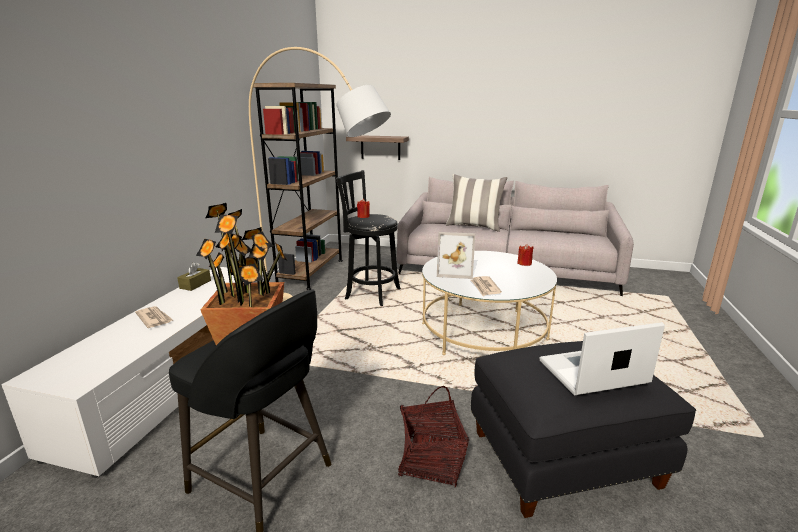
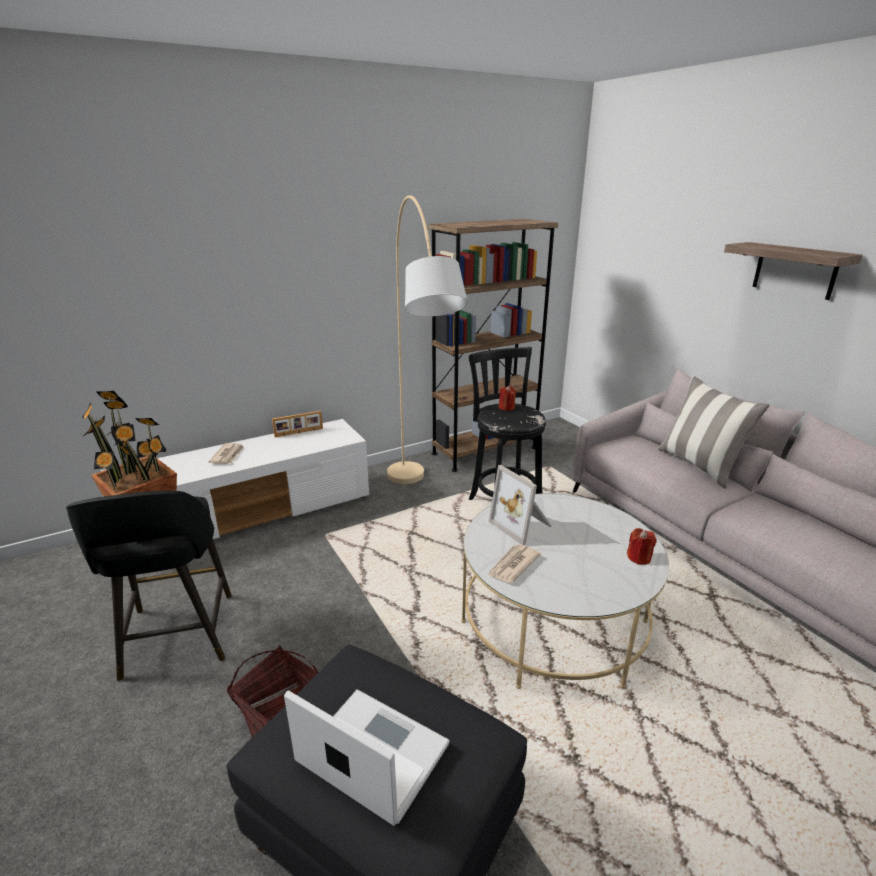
camera: 45 degrees right, 5 degrees up
brown tissue box [177,262,211,291] -> picture frame [272,411,323,437]
shelf [346,135,409,160] -> shelf moved to [724,242,863,300]

